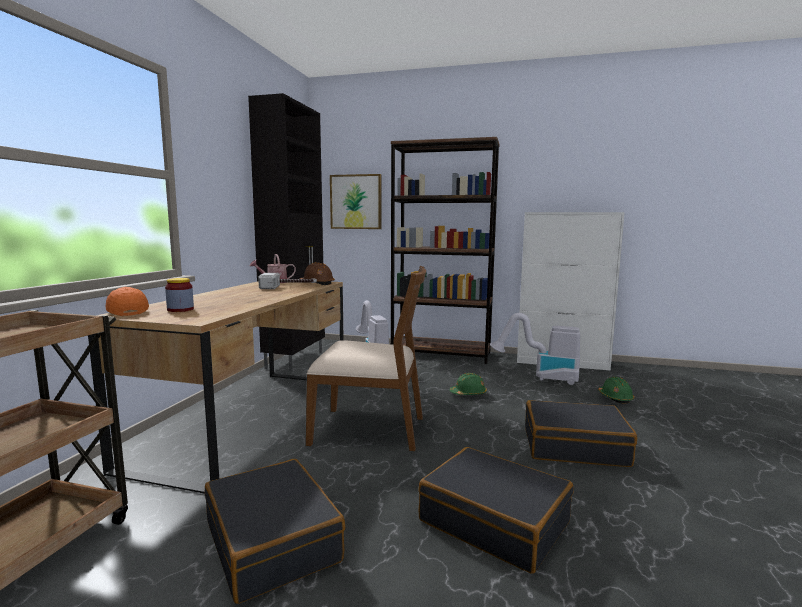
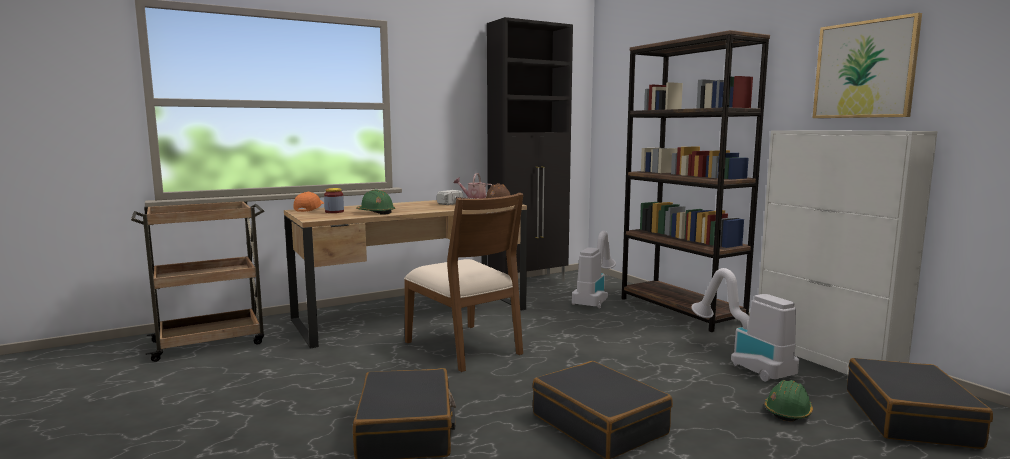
camera: 45 degrees right, 0 degrees up
black suitcase [204,459,345,604] -> black suitcase moved to [847,358,993,449]
picture [330,174,381,229] -> picture moved to [813,13,922,118]
green hard hat [449,373,487,395] -> green hard hat moved to [356,189,395,215]

